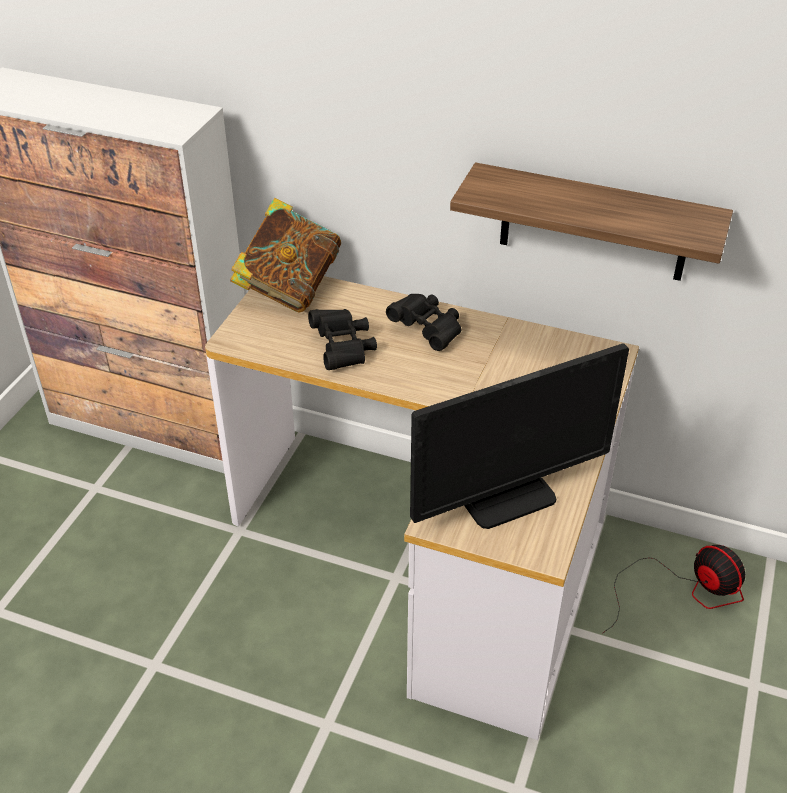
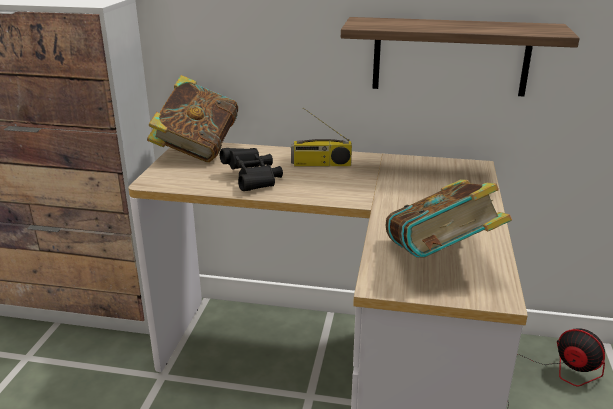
camera: 10 degrees left, 15 degrees down
black binoculars [386,294,461,351] -> radio [291,108,352,166]
monitor [410,343,629,529] -> book [386,179,512,258]

